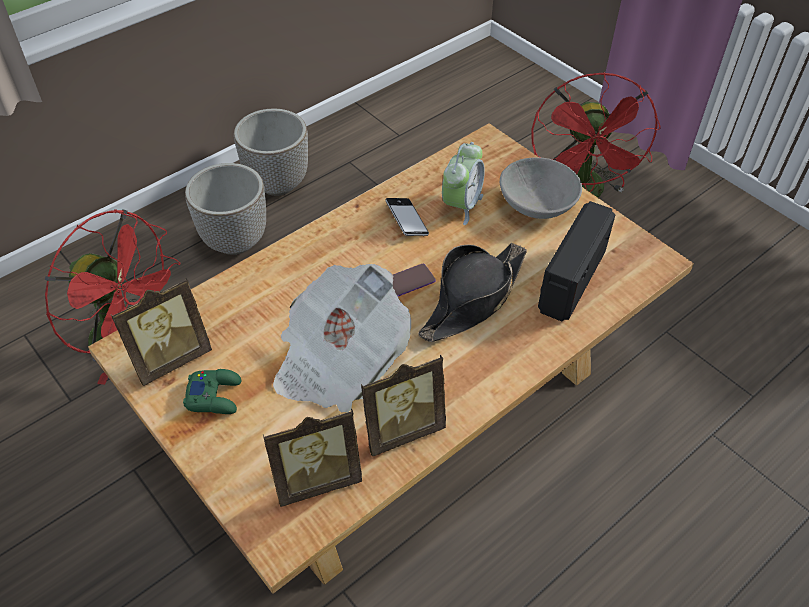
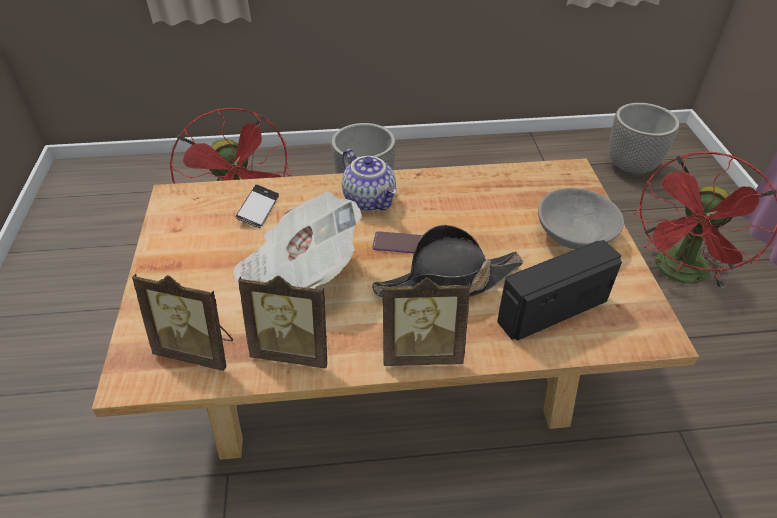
camera: 35 degrees right, 5 degrees down
picture frame [111,278,212,386] -> picture frame moved to [382,278,471,366]
green game controller [183,369,242,414] -> none
planter [234,109,308,196] -> planter moved to [609,103,680,176]
phone [385,198,429,236] -> phone moved to [236,185,279,228]
alarm clock [442,142,485,225] -> none
none -> teapot [342,149,397,211]

